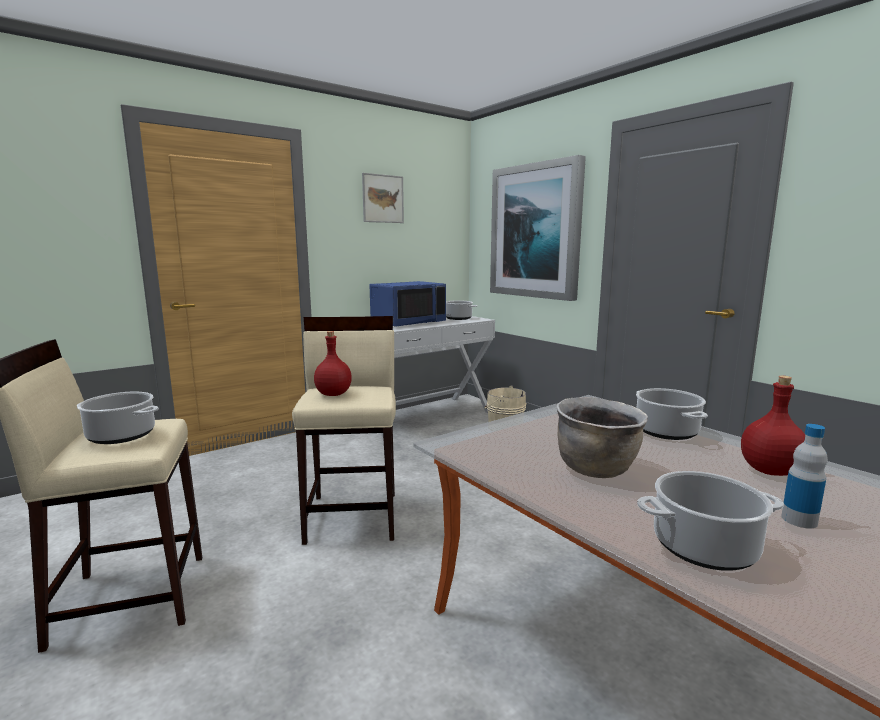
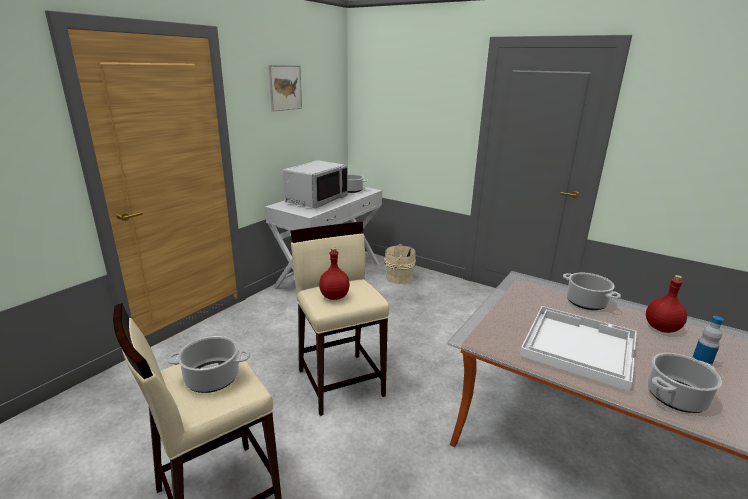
camera: 20 degrees left, 10 degrees up
blue microwave [370,281,446,327] -> grey microwave [283,160,348,209]
picture [490,155,586,301] -> none
brown cooking pot [557,397,648,478] -> white tray [520,306,637,391]

